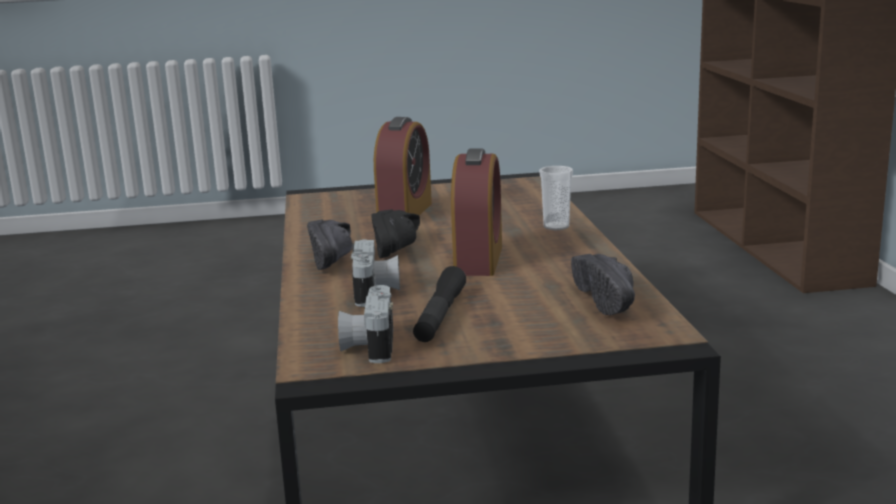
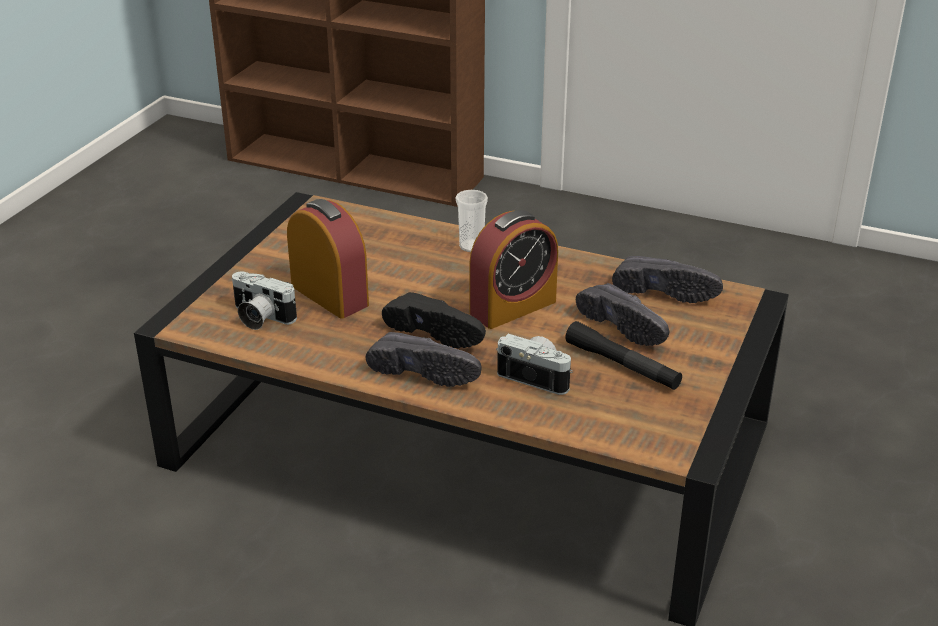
camera: 60 degrees left, 15 degrees up
camera [338,285,393,363] -> camera moved to [232,271,297,330]
alarm clock [451,148,502,276] -> alarm clock turned 105 degrees clockwise [469,210,558,329]
none -> black shoe [576,283,669,346]

